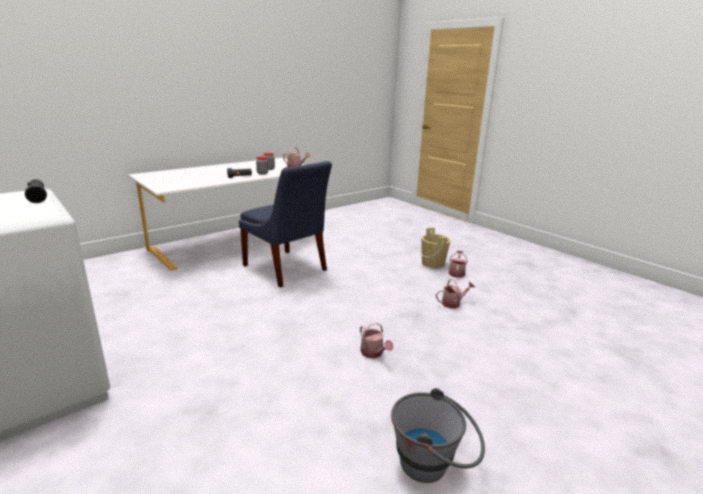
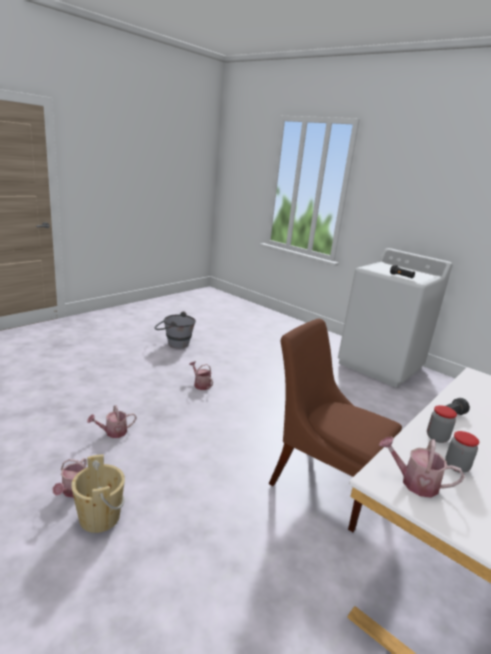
camera: 170 degrees right, 0 degrees up
blue chair [239,161,332,287] -> brown chair [269,319,402,532]

